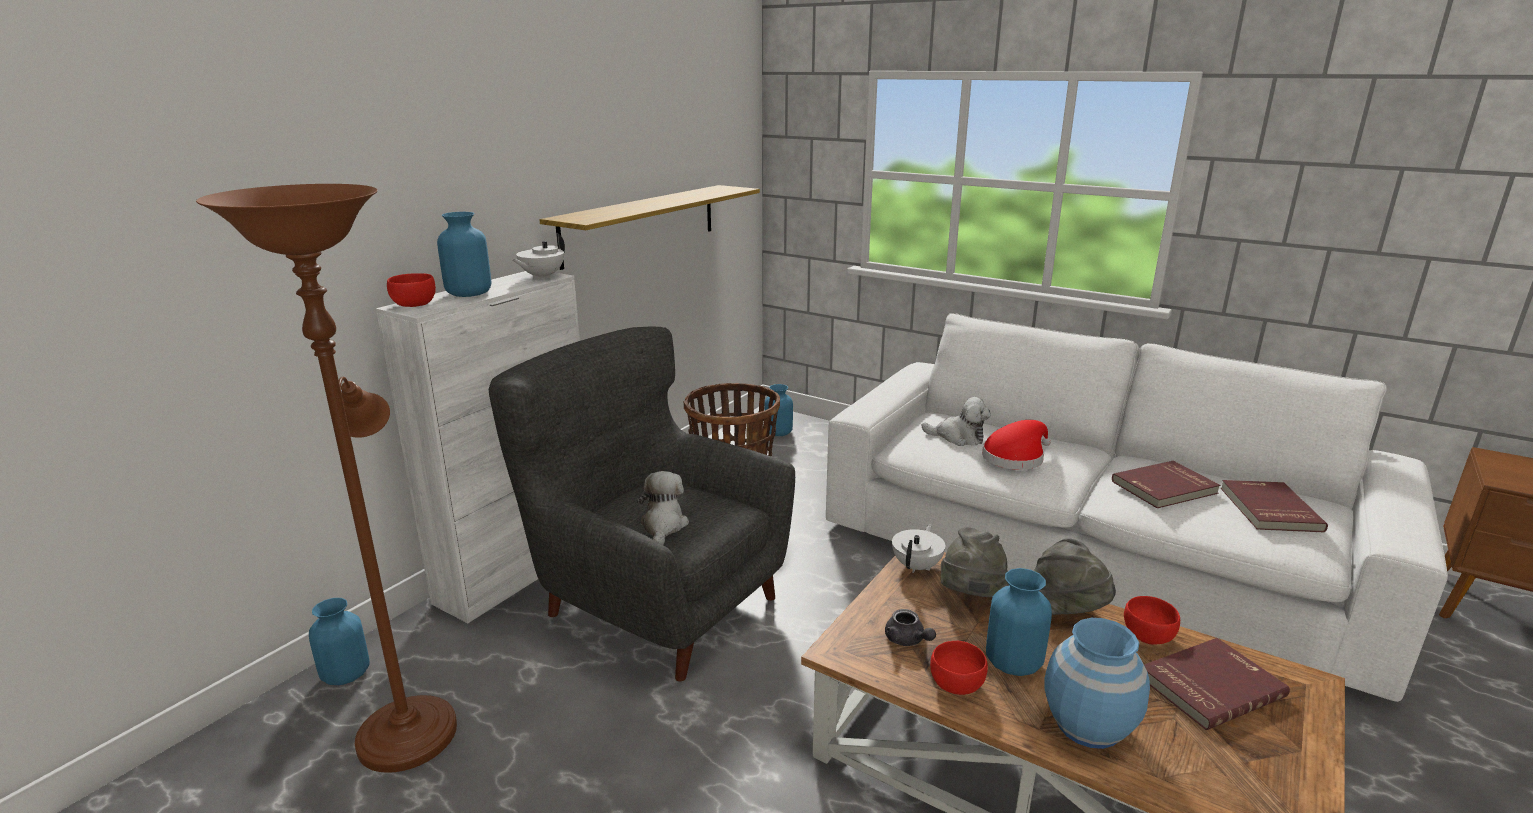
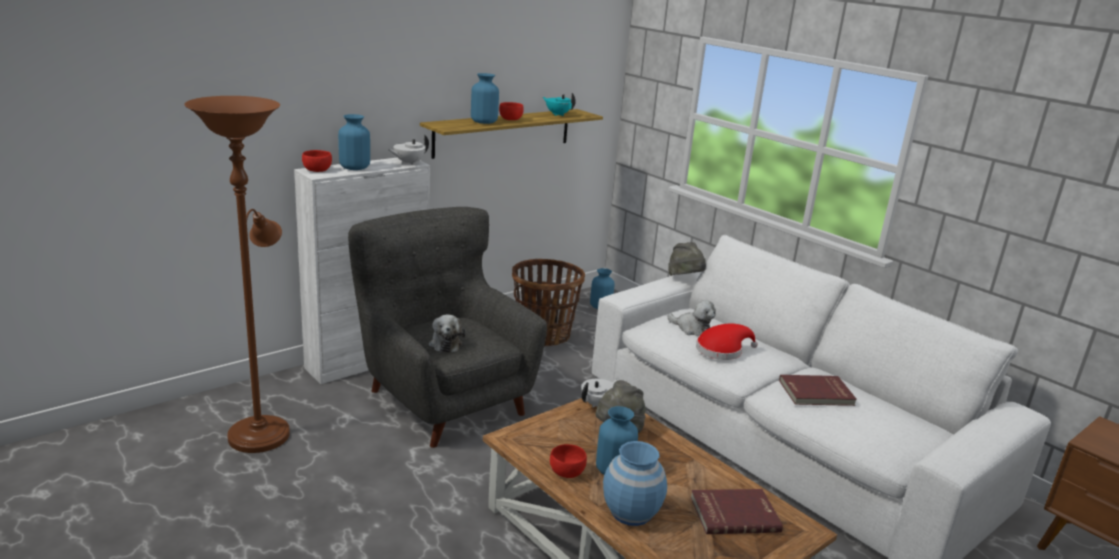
camera: 15 degrees right, 0 degrees up
blue vase [309,598,370,685] -> blue vase moved to [471,73,499,124]
plush toy [636,471,689,545] -> plush toy turned 150 degrees clockwise [429,314,466,353]
grey teapot [885,609,936,646] -> none
grey hat [1034,538,1116,615] -> grey hat moved to [668,242,706,276]
red bowl [1124,596,1180,645] -> red bowl moved to [499,102,524,120]
red book [1221,480,1328,532] -> none
none -> turquoise teapot [543,93,576,116]

